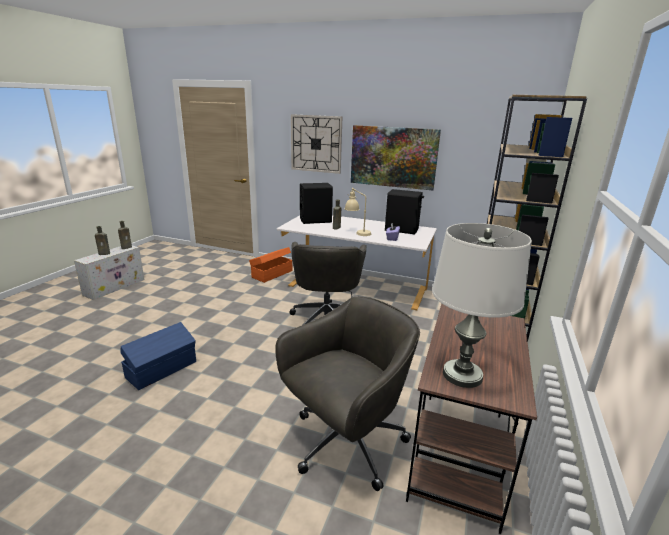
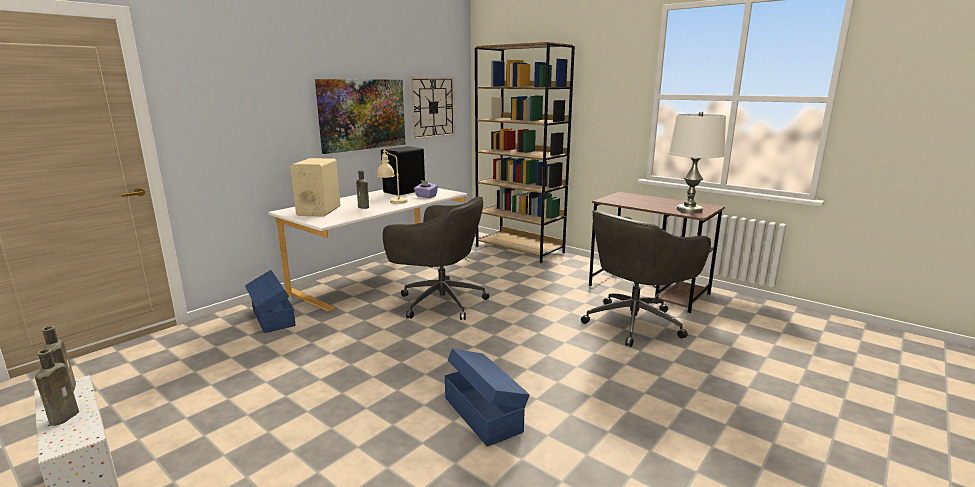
camera: 70 degrees left, 5 degrees down
orange storage box [249,247,292,283] -> blue storage box [245,270,296,333]
grey office chair [275,296,420,491] -> grey office chair turned 105 degrees counterclockwise [581,210,711,347]
wall clock [291,114,342,174] -> wall clock moved to [409,77,455,140]
black speaker [300,183,333,224] -> beige speaker [290,158,340,217]

